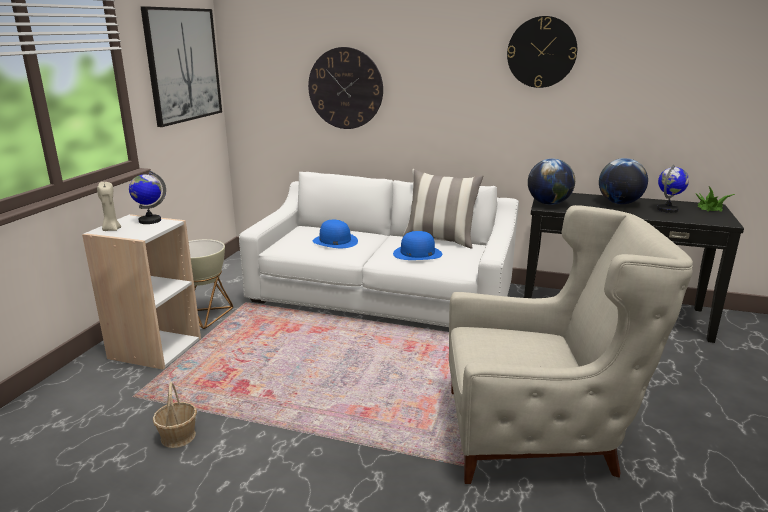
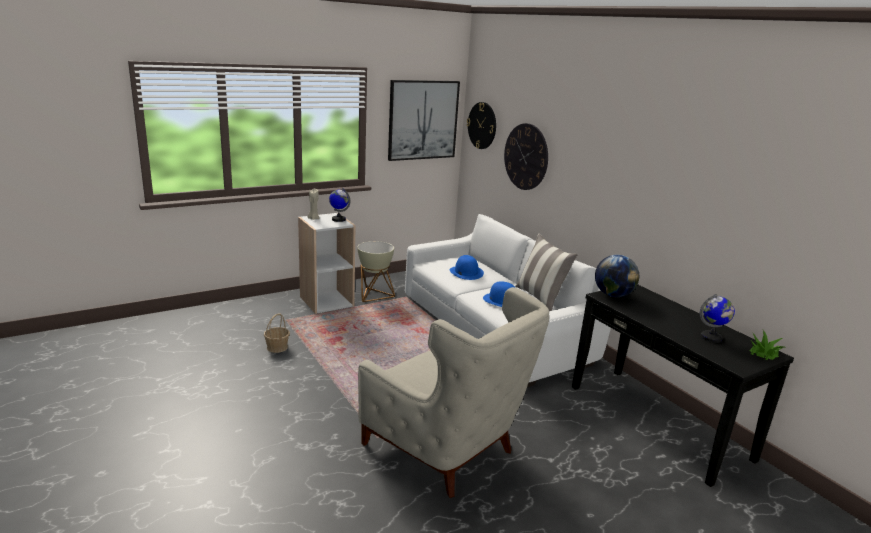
camera: 40 degrees right, 0 degrees up
wall clock [507,16,577,88] -> wall clock moved to [467,102,496,149]
globe [599,158,648,204] -> none

